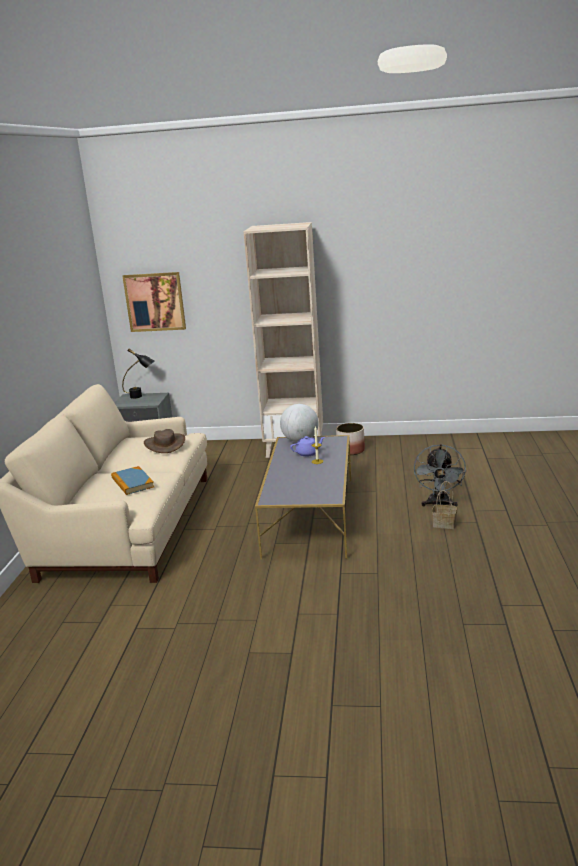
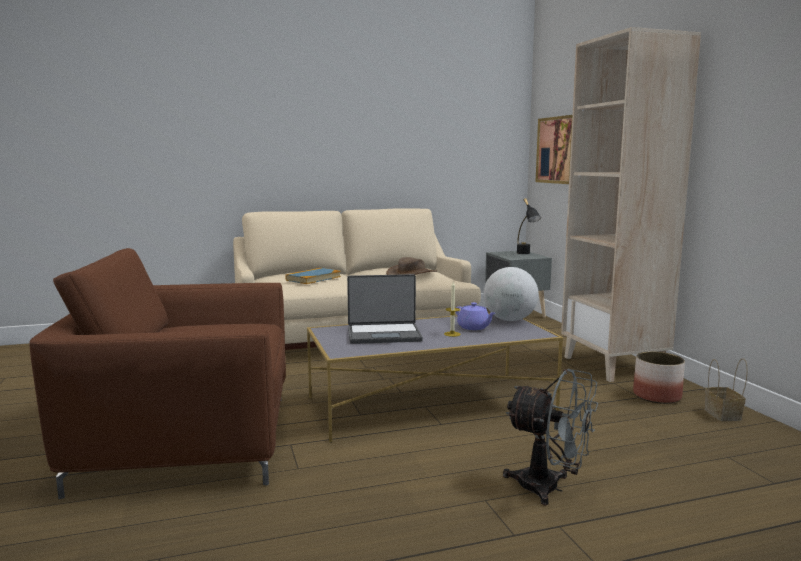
camera: 65 degrees right, 10 degrees down
grey fan [414,444,466,506] -> grey fan turned 135 degrees counterclockwise [503,369,598,506]
basket [432,481,457,529] -> basket moved to [705,358,748,421]
none -> brown armchair [29,248,286,499]
none -> laptop [347,274,423,344]

